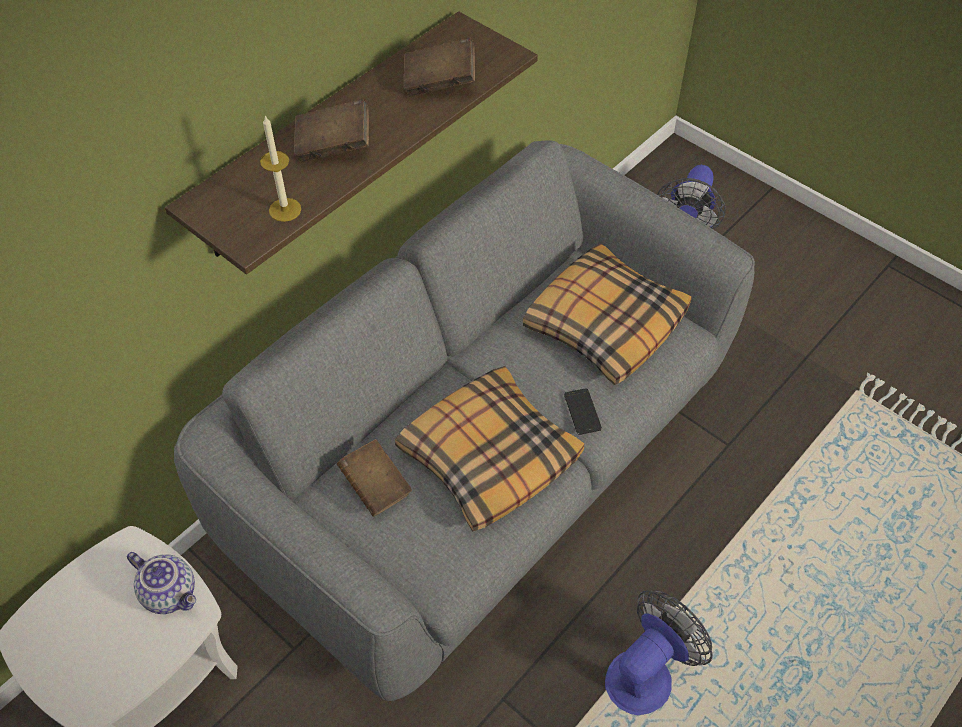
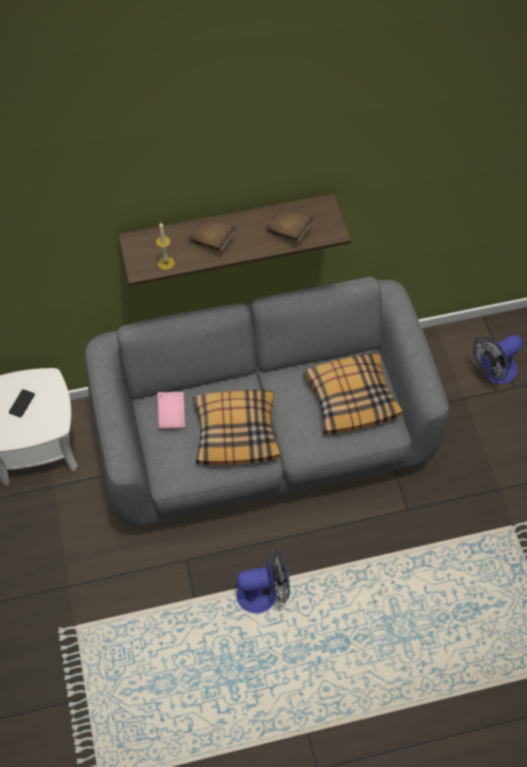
camera: 35 degrees right, 5 degrees up
teapot [127,552,196,614] -> none
brown book [337,439,412,517] -> pink book [157,392,185,429]
phone [564,388,602,435] -> phone moved to [9,389,35,418]

